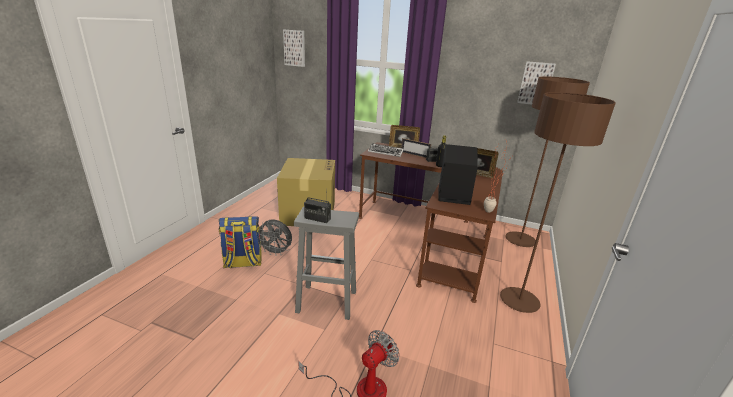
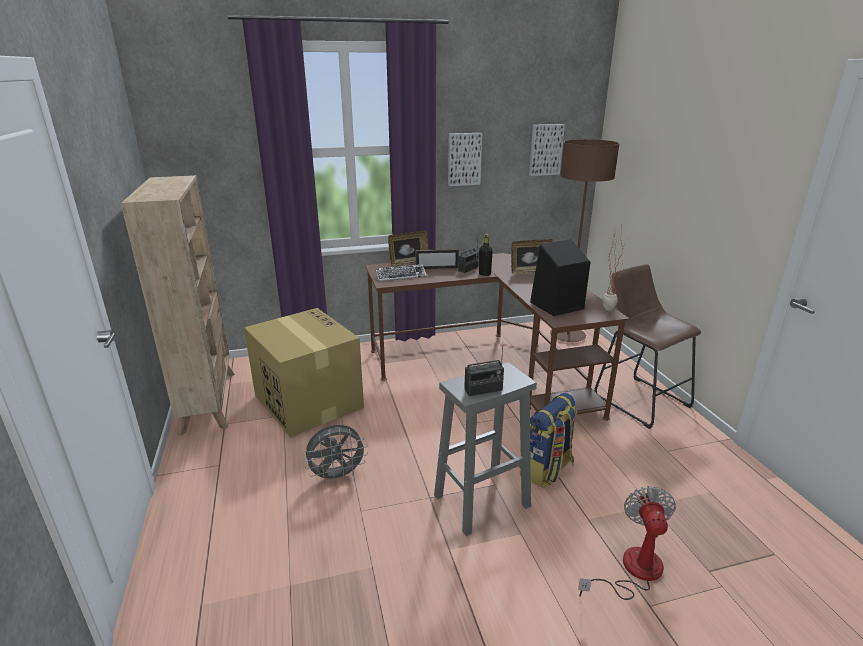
camera: 35 degrees left, 0 degrees up
backpack [219,216,262,268] -> backpack moved to [520,393,577,488]
picture [283,30,305,67] -> picture moved to [448,133,482,186]
brown floor lamp [500,92,616,313] -> brown stool [594,264,701,429]
none -> beige bookcase [121,175,235,436]

